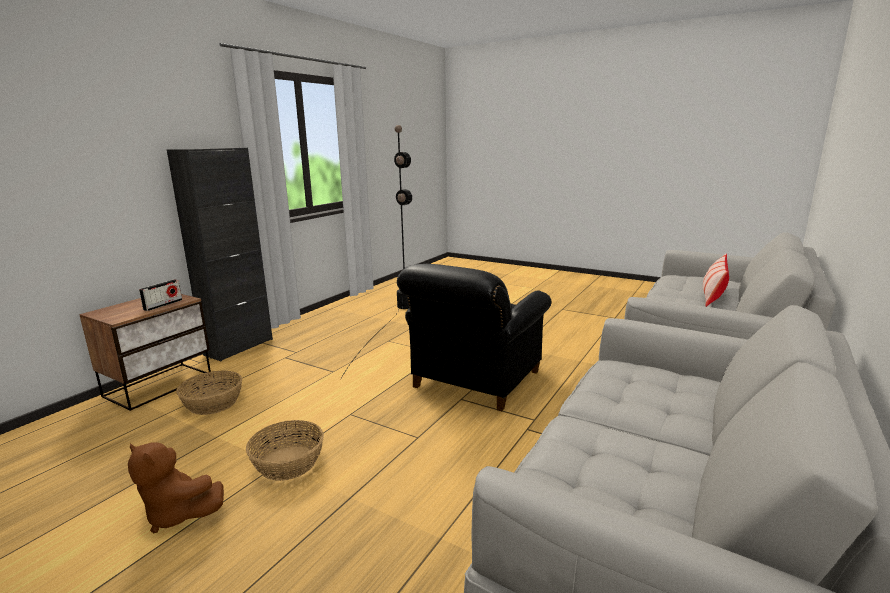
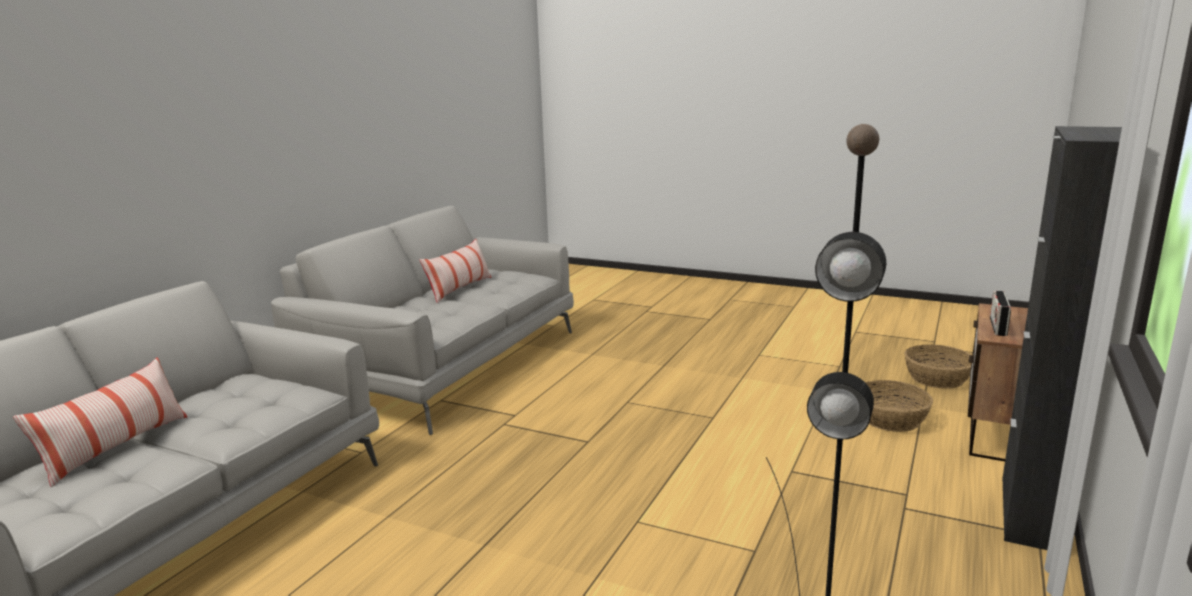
camera: 175 degrees right, 0 degrees up
brown plush toy [128,442,224,533] -> none
basket [246,420,324,481] -> basket moved to [904,345,971,388]
black armchair [397,264,552,411] -> none
none -> pillow [420,239,491,303]

